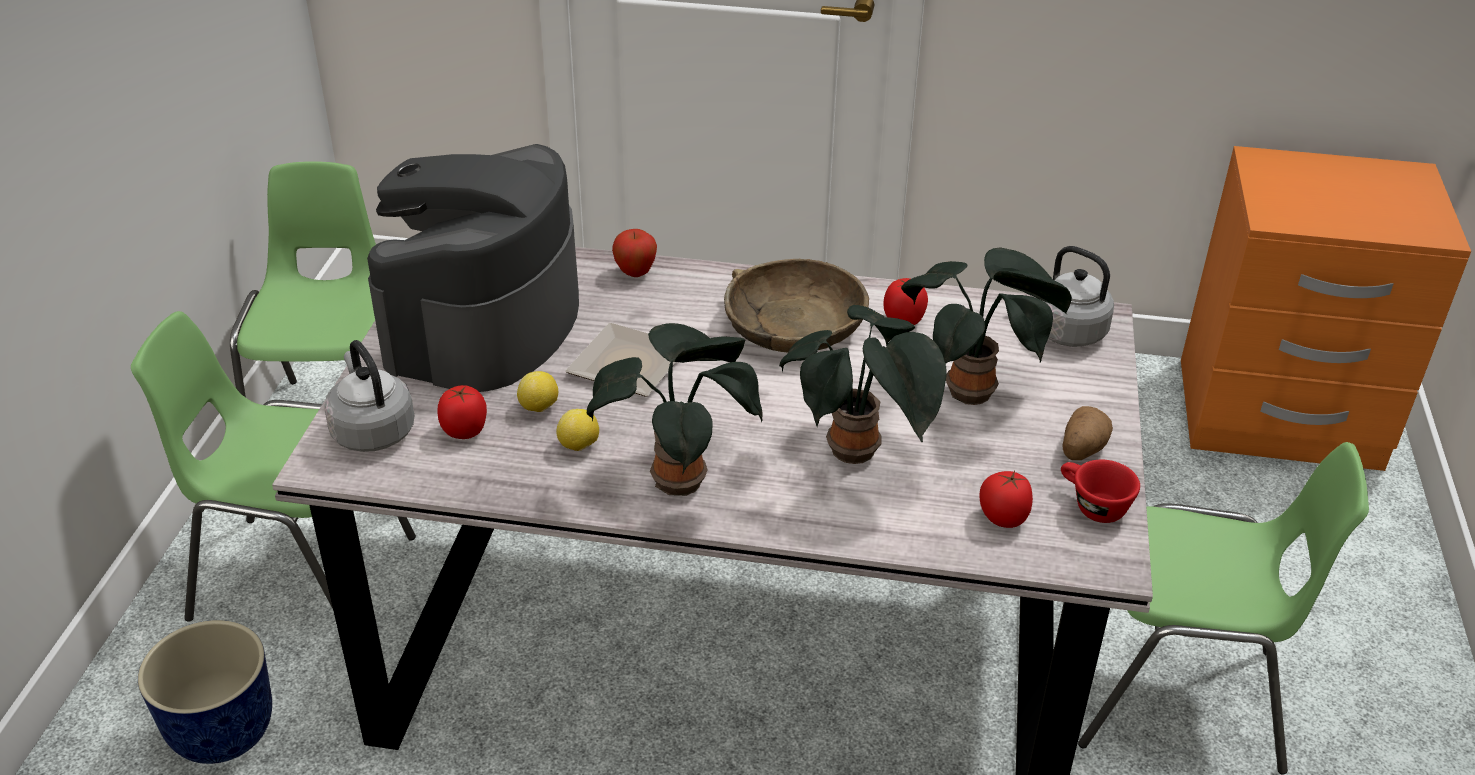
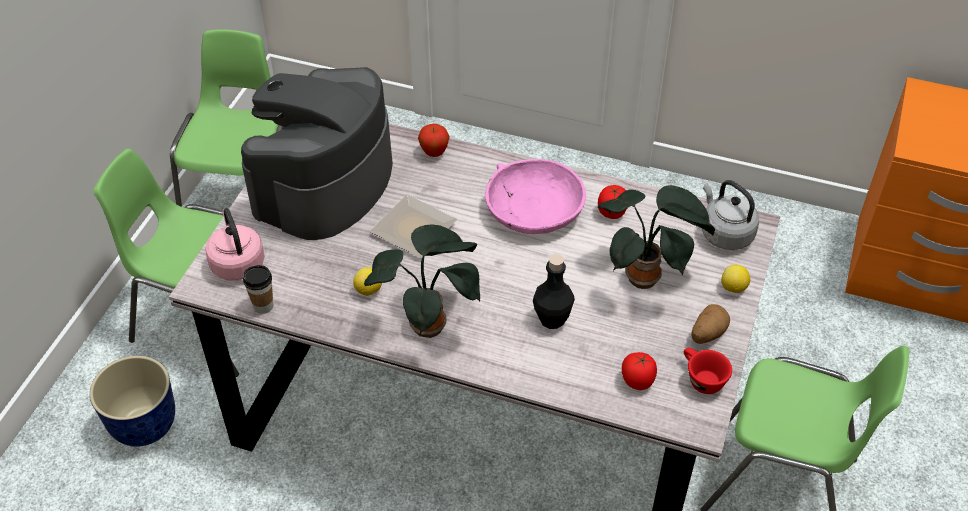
camera: 10 degrees right, 10 degrees up
grey kettle [324,340,415,452] -> pink kettle [205,208,265,281]
tomato [437,385,487,439] -> none
lemon [517,371,558,412] -> lemon moved to [721,265,750,293]
brown bowl [724,259,869,352] -> pink bowl [485,159,586,234]
potted plant [779,305,947,464] -> black bottle [533,254,575,329]
none -> cup [243,265,273,314]

